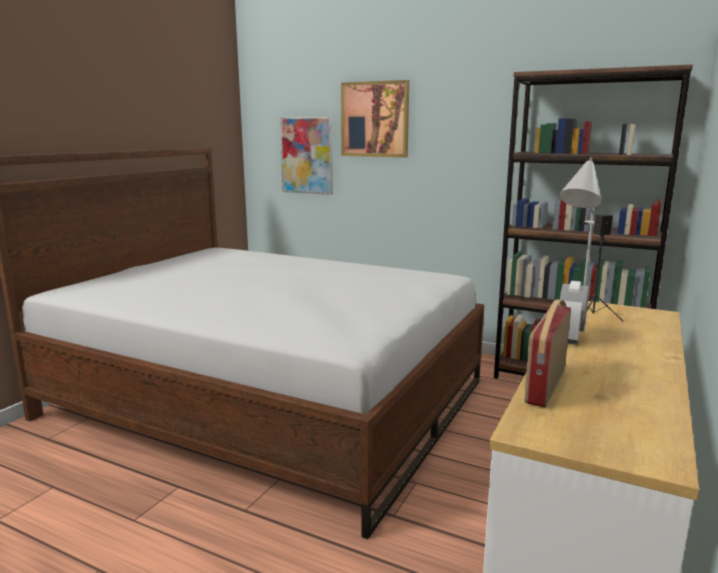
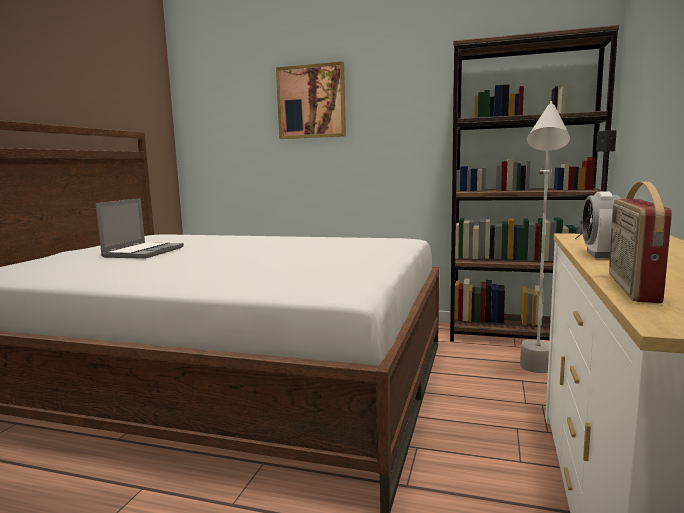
camera: 10 degrees left, 5 degrees down
picture [280,116,333,195] -> none
none -> laptop [95,198,184,259]

